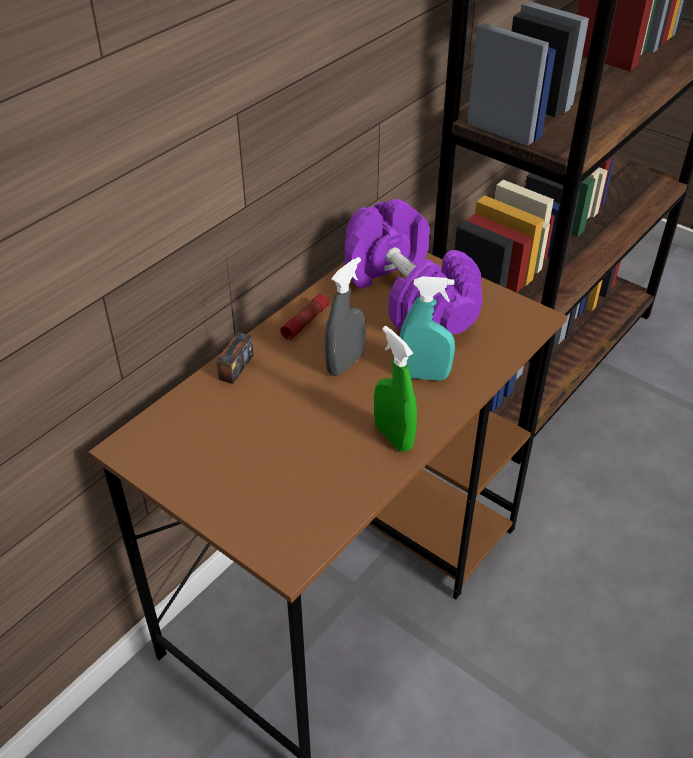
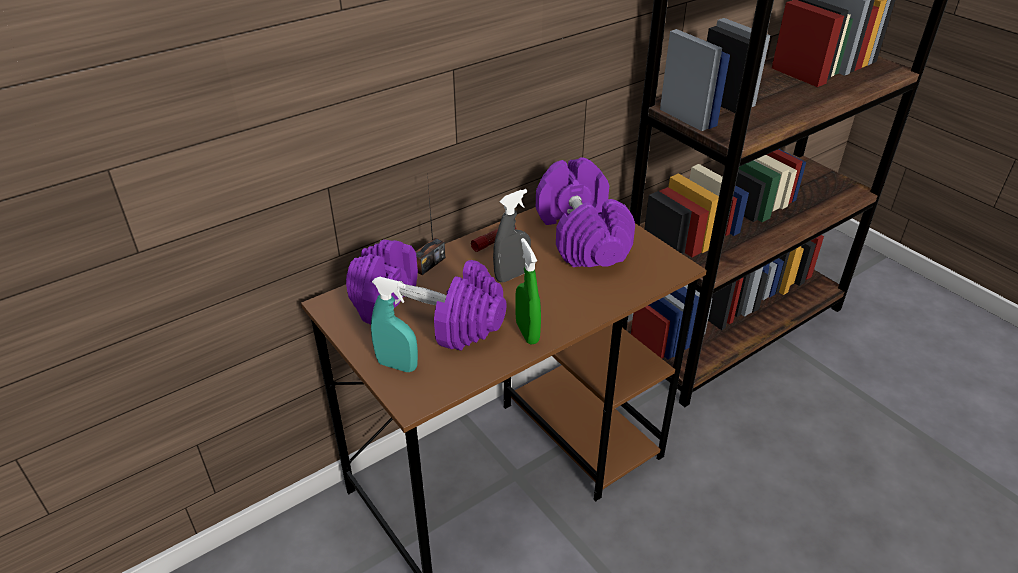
camera: 15 degrees right, 5 degrees down
turquoise spray bottle [400,276,455,381] -> turquoise spray bottle moved to [371,277,418,372]
none -> purple dumbbell [346,240,507,351]

